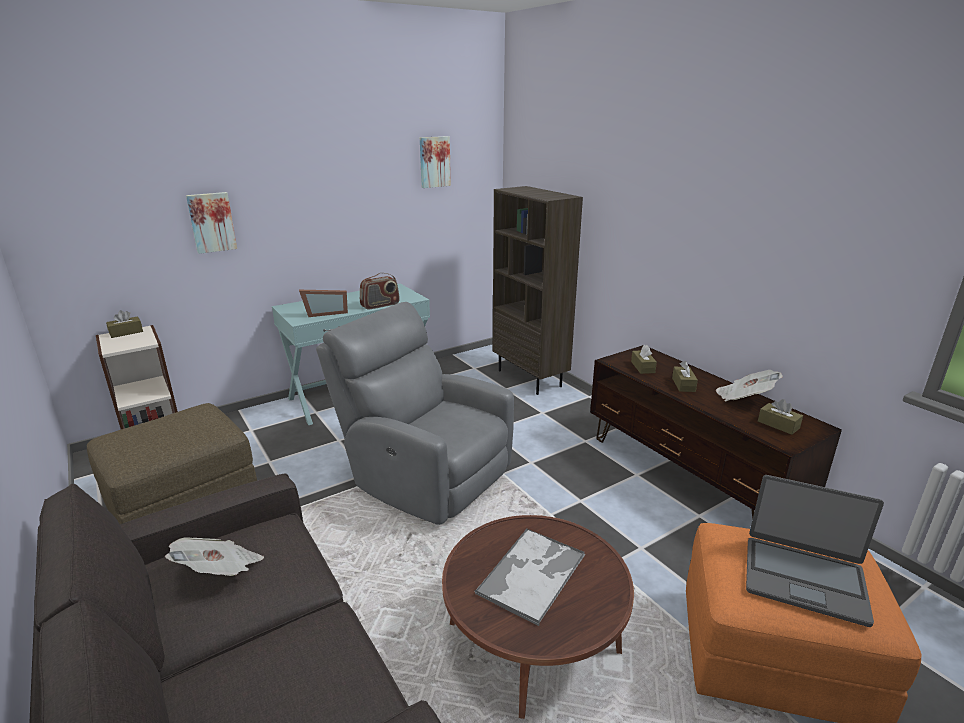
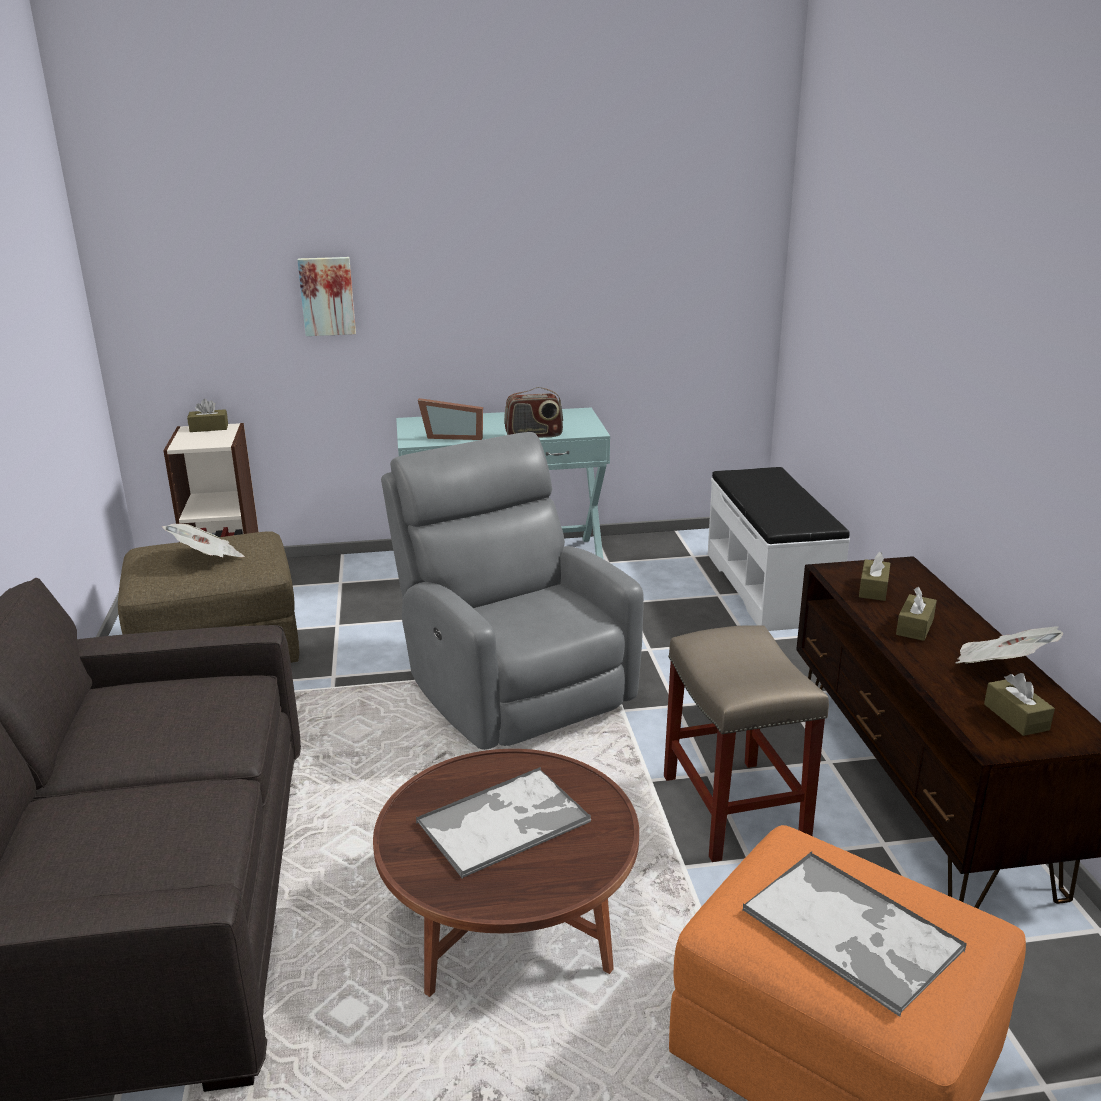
camera: 25 degrees right, 0 degrees up
newspaper [165,537,264,576] -> newspaper moved to [162,524,245,557]
picture [420,136,451,188] -> none
brown bookcase [493,186,583,395] -> white bench [708,467,850,631]
laptop [746,475,884,627] -> tray [742,851,967,1017]
none -> beige stool [664,625,829,862]

